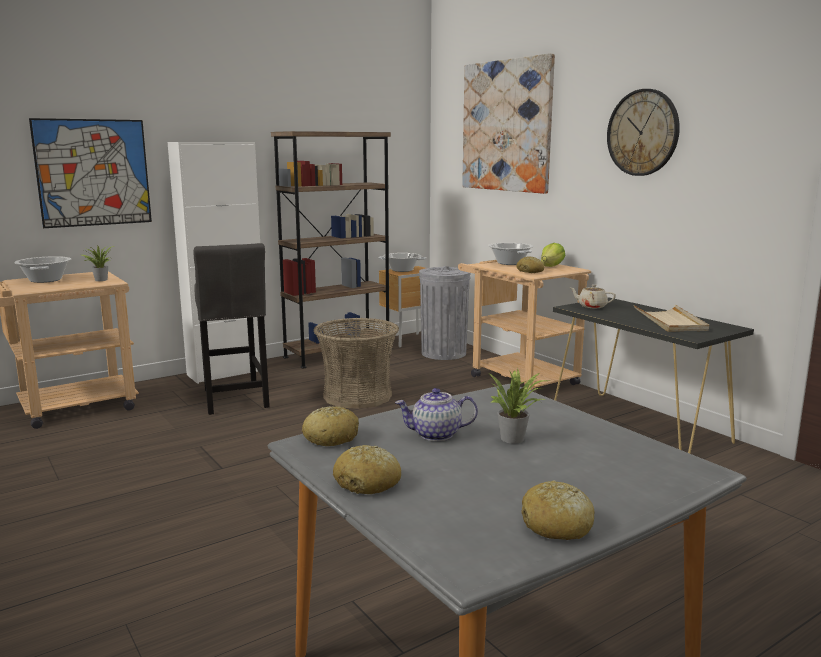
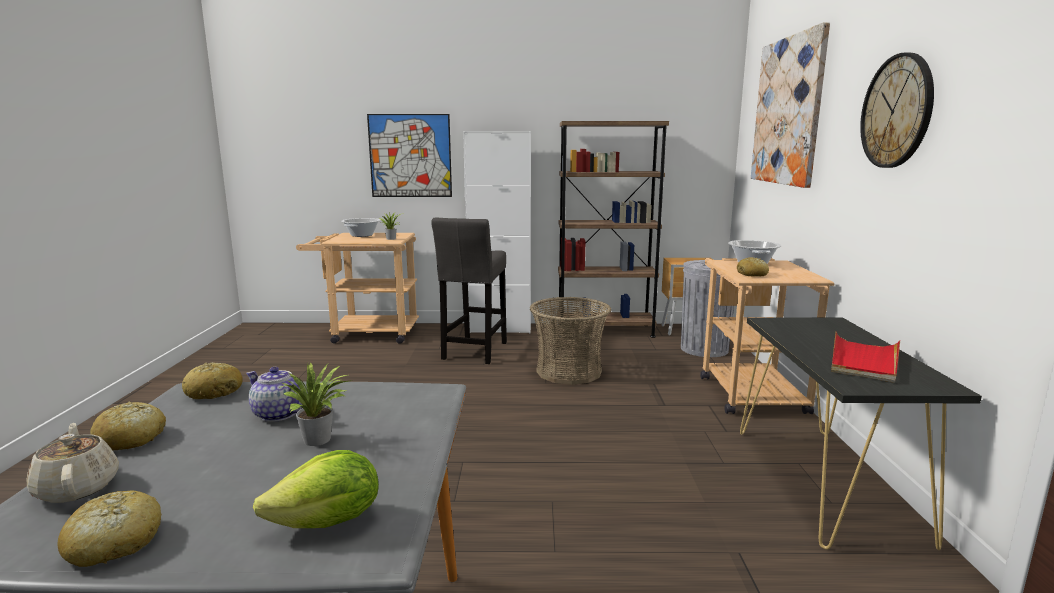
camera: 35 degrees right, 0 degrees up
cooking pot [378,253,427,272] -> none
lettuce [541,243,565,267] -> lettuce moved to [253,450,379,528]
beige teapot [569,284,616,308] -> beige teapot moved to [26,423,119,503]
beige tray [634,305,709,332] -> red tray [831,332,900,383]

